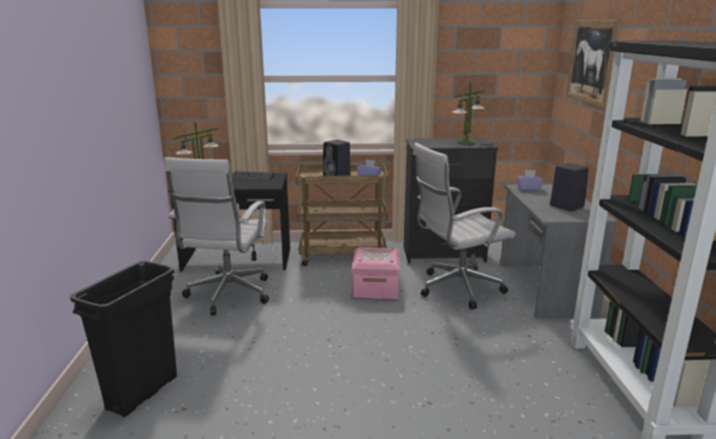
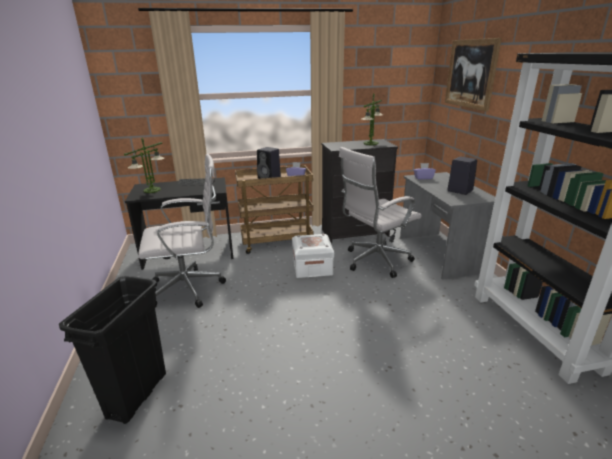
camera: 10 degrees left, 5 degrees up
white office chair [164,157,269,315] -> white office chair turned 105 degrees counterclockwise [138,153,226,308]
pink storage box [352,247,400,299] -> white storage box [292,234,334,278]

